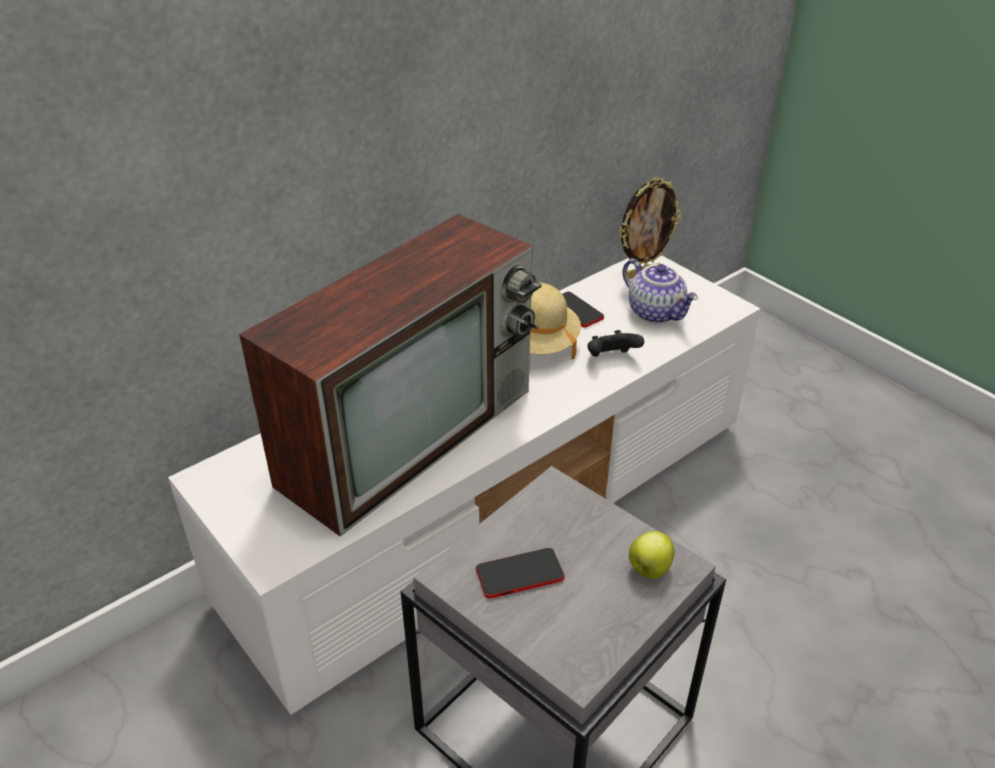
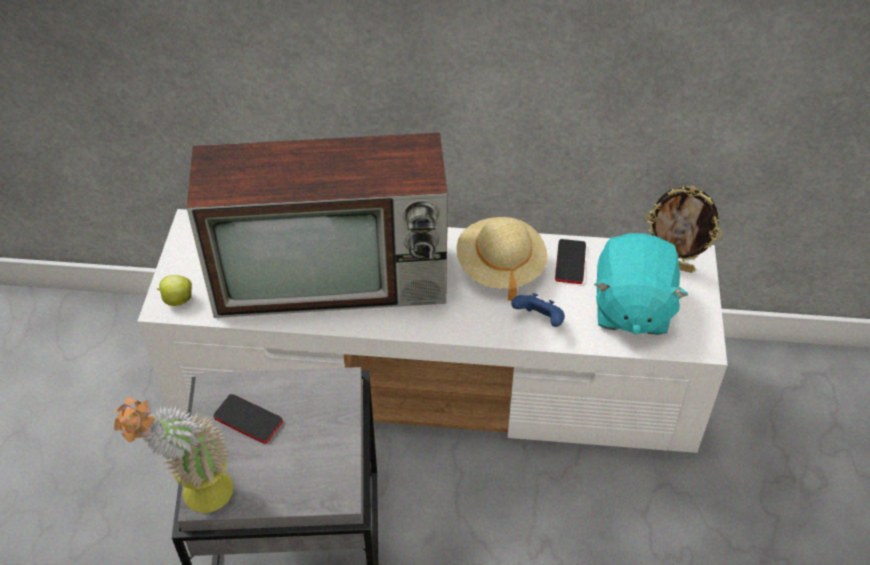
camera: 45 degrees right, 10 degrees up
black game controller [587,330,644,357] -> blue game controller [511,293,565,327]
teapot [623,259,698,324] -> turquoise plush toy [594,233,688,335]
apple [629,531,674,579] -> apple moved to [157,275,192,306]
none -> potted plant [114,397,234,513]

